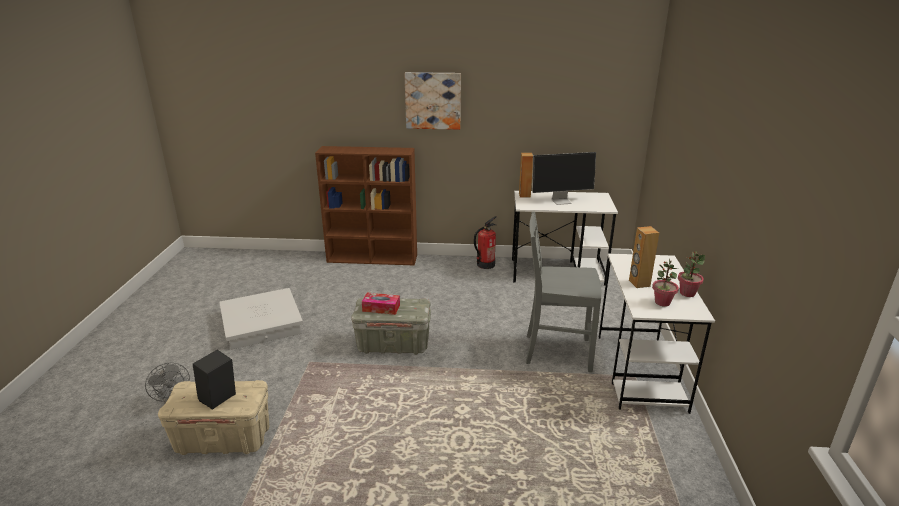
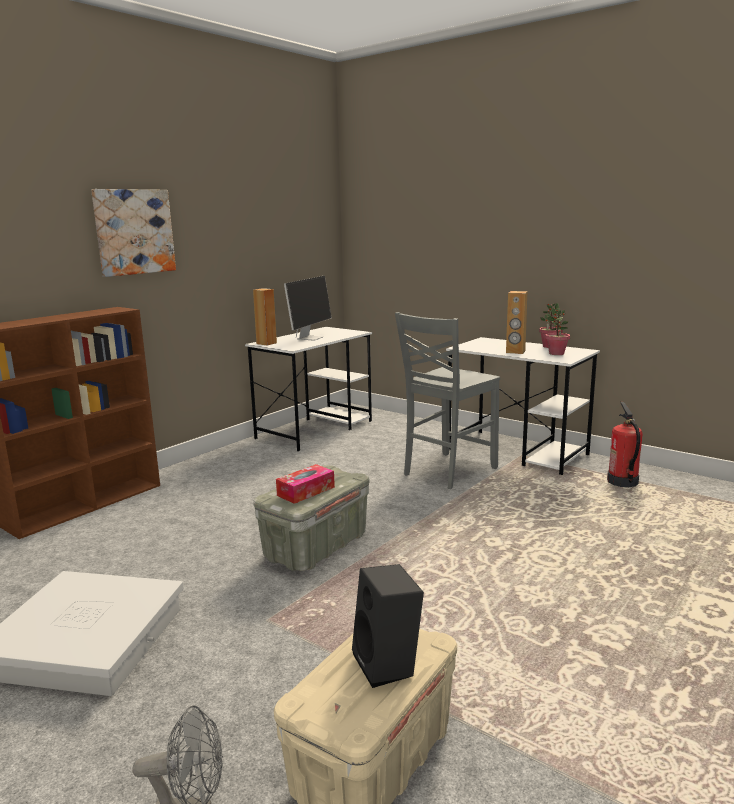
camera: 55 degrees left, 10 degrees down
fire extinguisher [474,216,496,269] -> fire extinguisher moved to [607,402,643,487]

